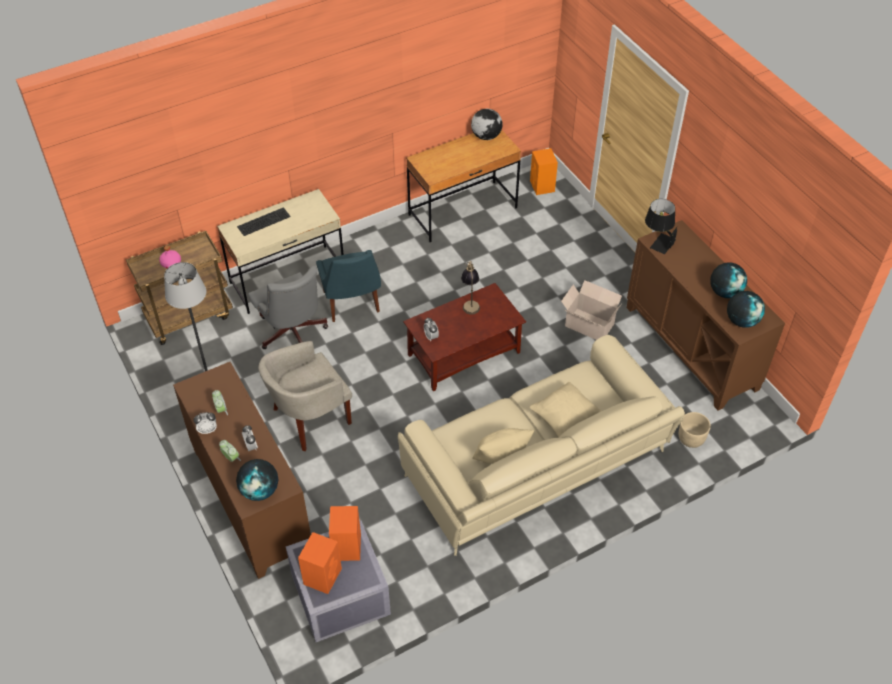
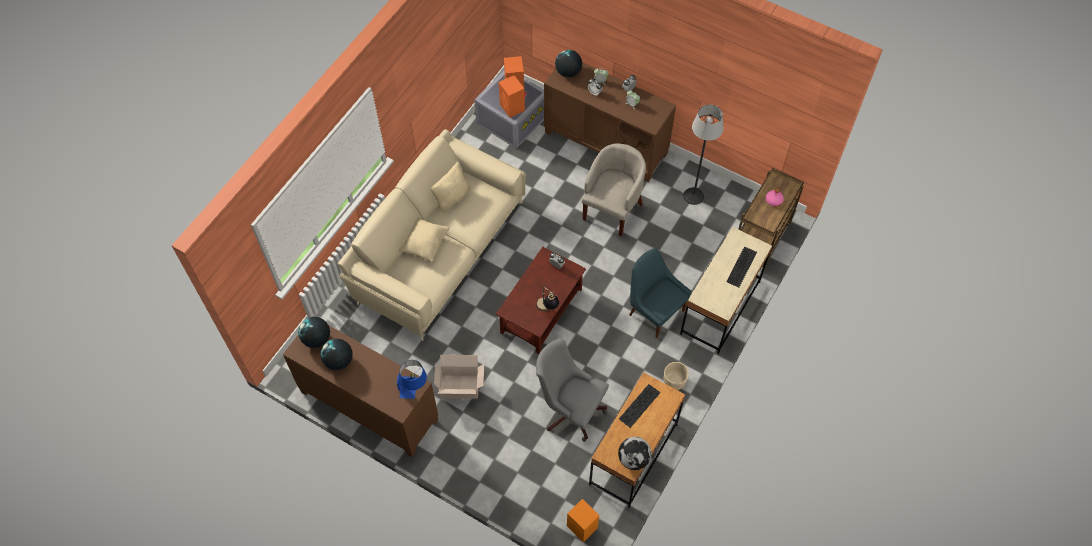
camera: 150 degrees right, 10 degrees up
grey office chair [248,265,328,349] -> grey office chair moved to [536,338,609,442]
black table lamp [645,199,677,254] -> blue table lamp [397,360,427,399]
beige planter [679,412,711,448] -> beige planter moved to [664,362,689,390]
none -> keyboard [619,384,661,428]

